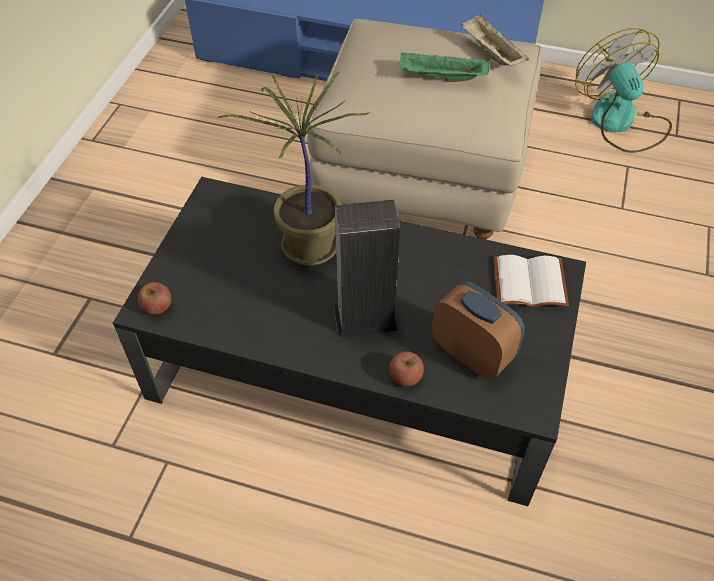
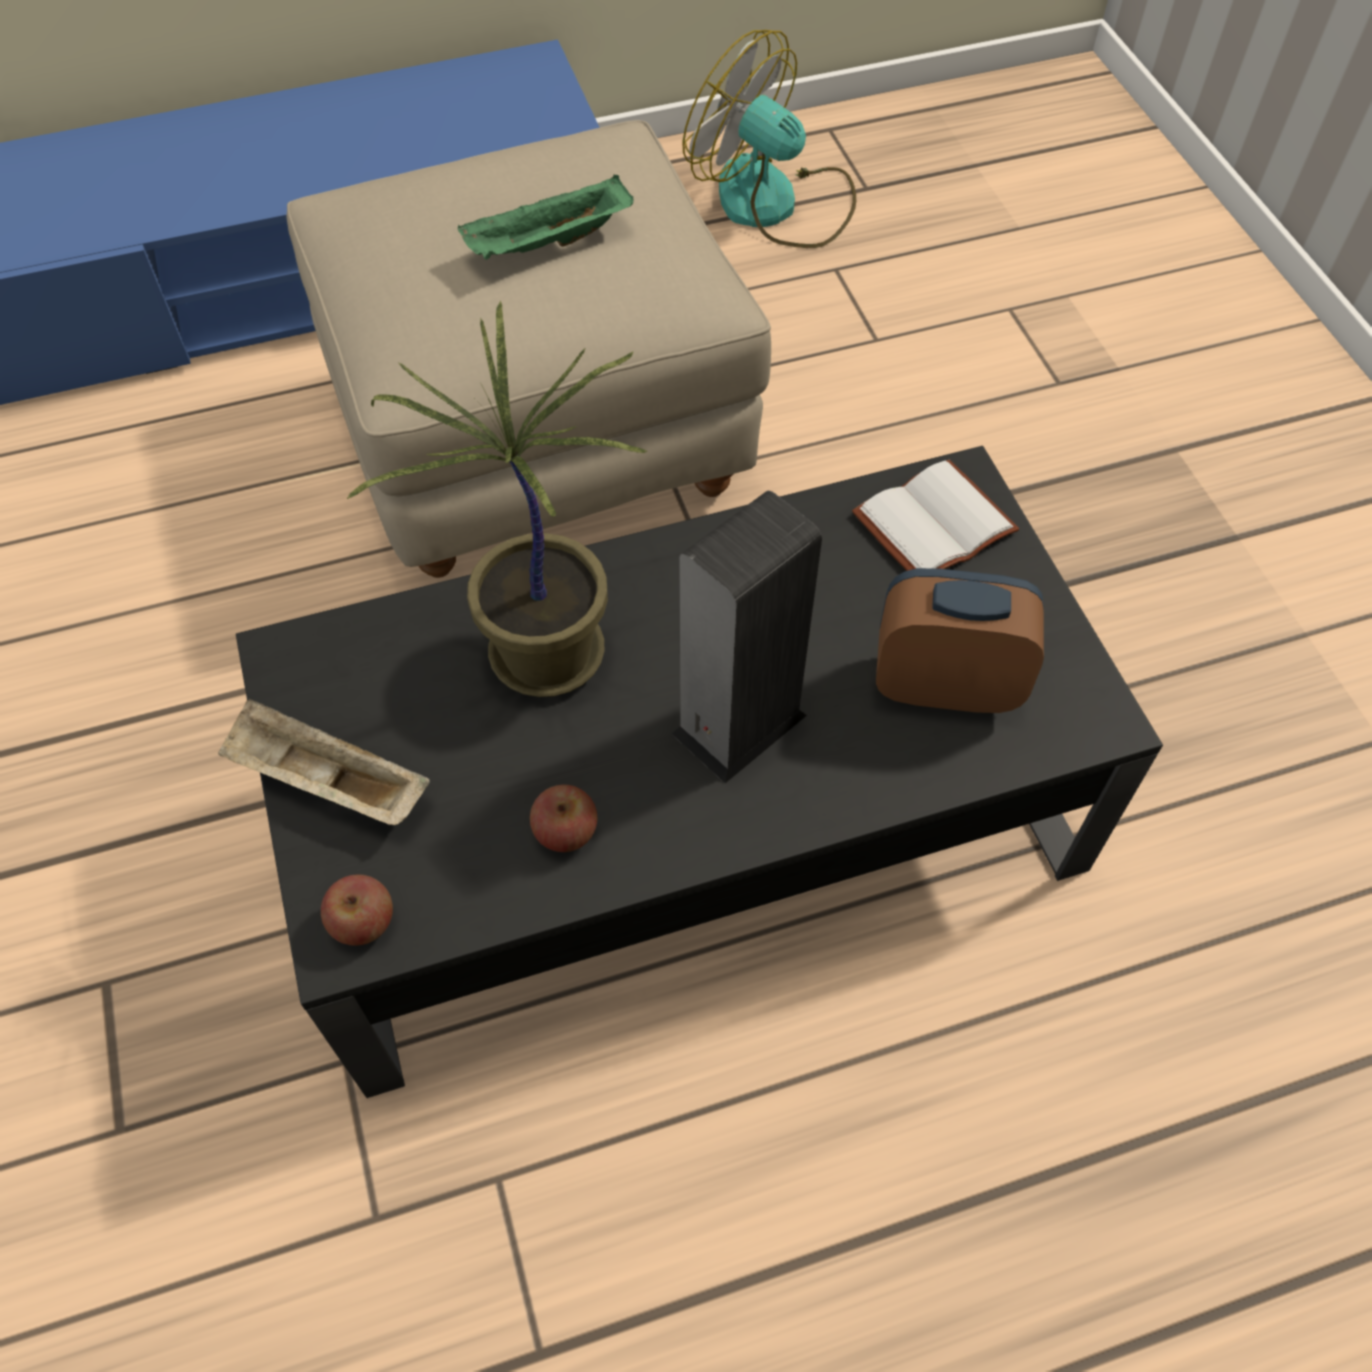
camera: 35 degrees left, 5 degrees up
apple [389,351,424,386] -> apple moved to [530,785,597,852]
beige tray [461,14,530,66] -> beige tray moved to [218,698,430,825]

